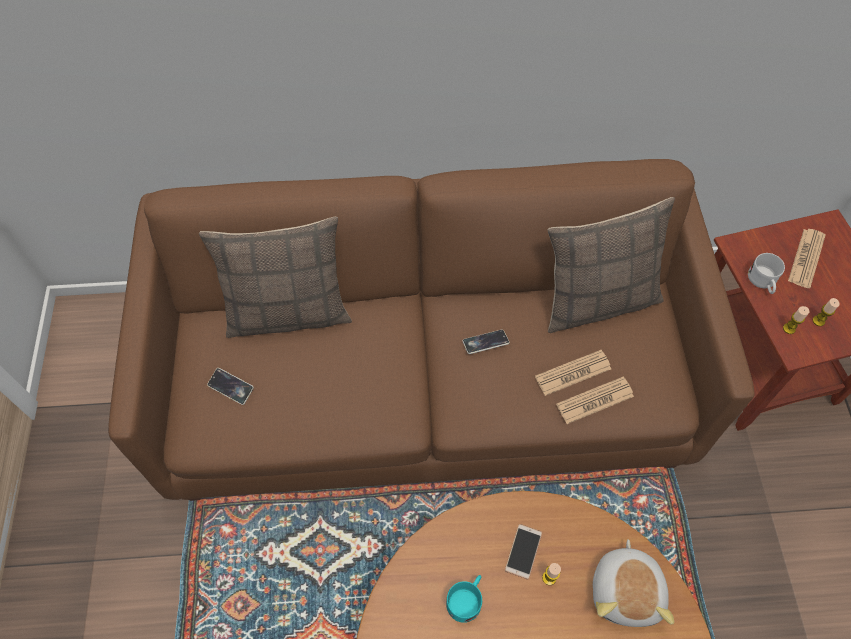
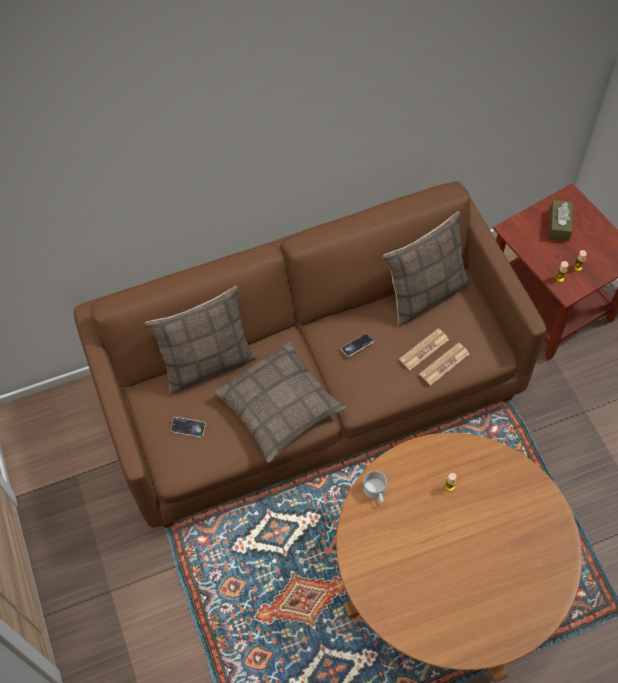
camera: 15 degrees left, 0 degrees up
turquoise mug [446,575,482,623] -> none
phone [505,524,542,579] -> none
plush toy [593,539,674,627] -> none
white mug [748,253,785,294] -> white mug moved to [363,471,387,504]
newspaper [788,229,826,288] -> brown tissue box [549,200,573,241]
none -> pillow [213,341,347,463]

